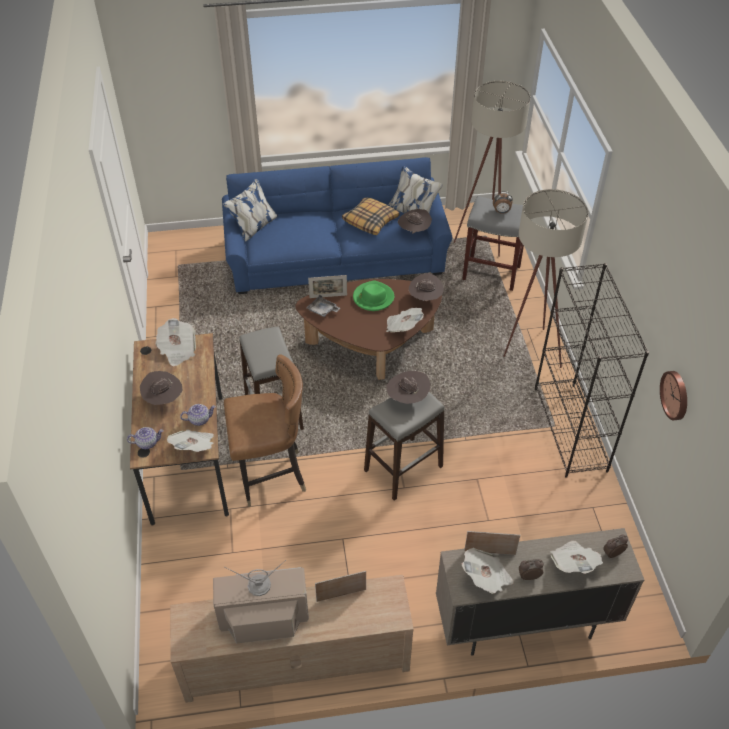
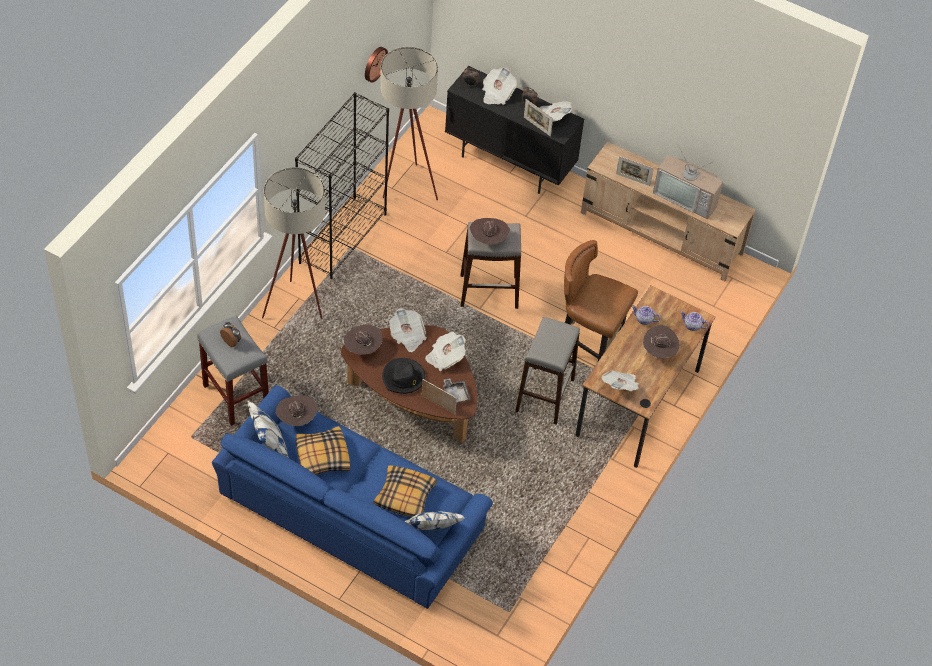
camera: 145 degrees left, 5 degrees up
newspaper [167,429,214,452] -> newspaper moved to [425,332,466,371]
green hat [353,280,394,311] -> black hat [382,358,425,394]
beige cabinet [436,528,644,656] -> black cabinet [445,66,584,194]
beige floor lamp [454,81,531,257] -> beige floor lamp moved to [380,47,438,200]
none -> pillow [373,465,437,517]

